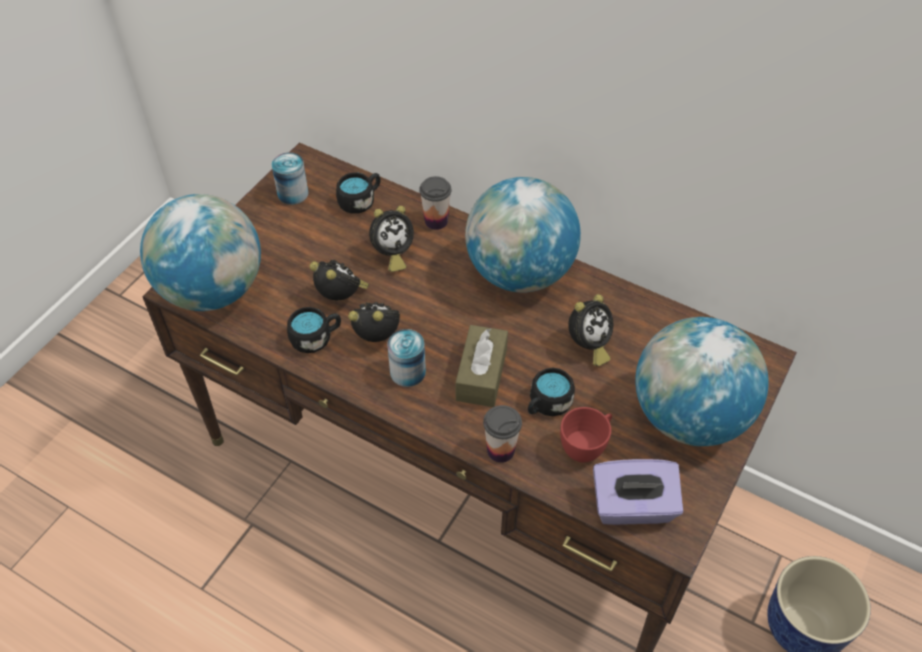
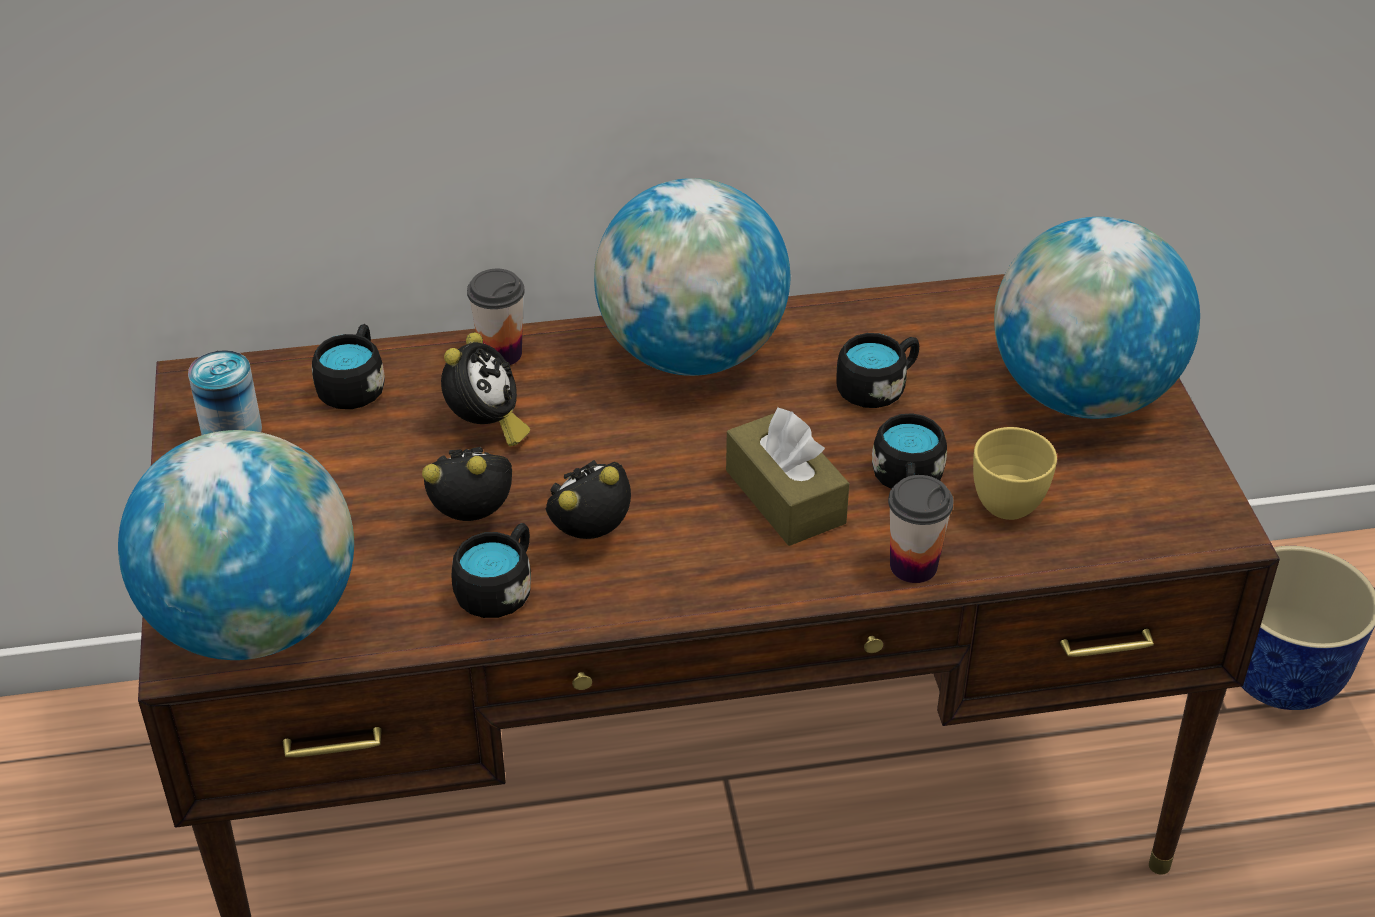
camera: 40 degrees left, 10 degrees down
can [387,329,426,387] -> none
red cup [560,407,612,462] -> yellow cup [973,427,1057,520]
alarm clock [568,294,613,366] -> black mug [837,333,919,408]
purple tissue box [593,459,683,525] -> none

